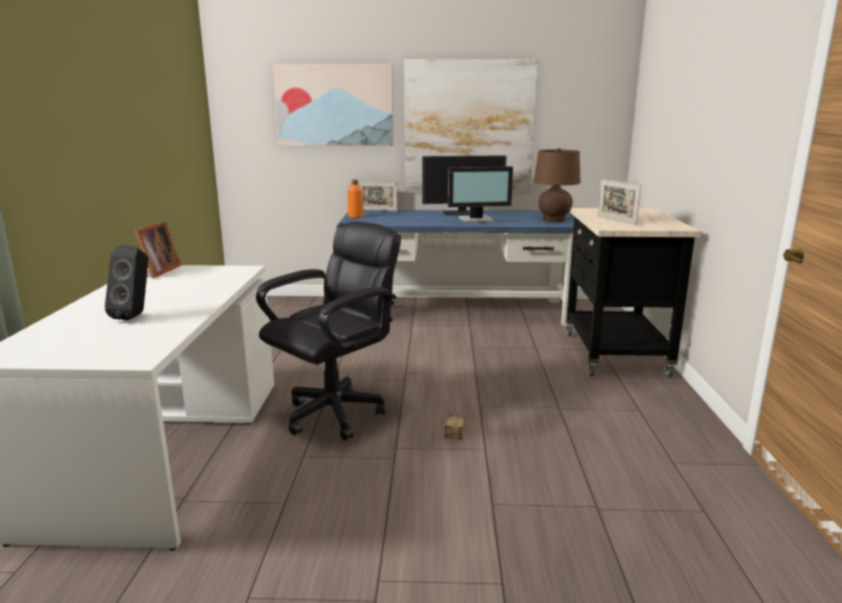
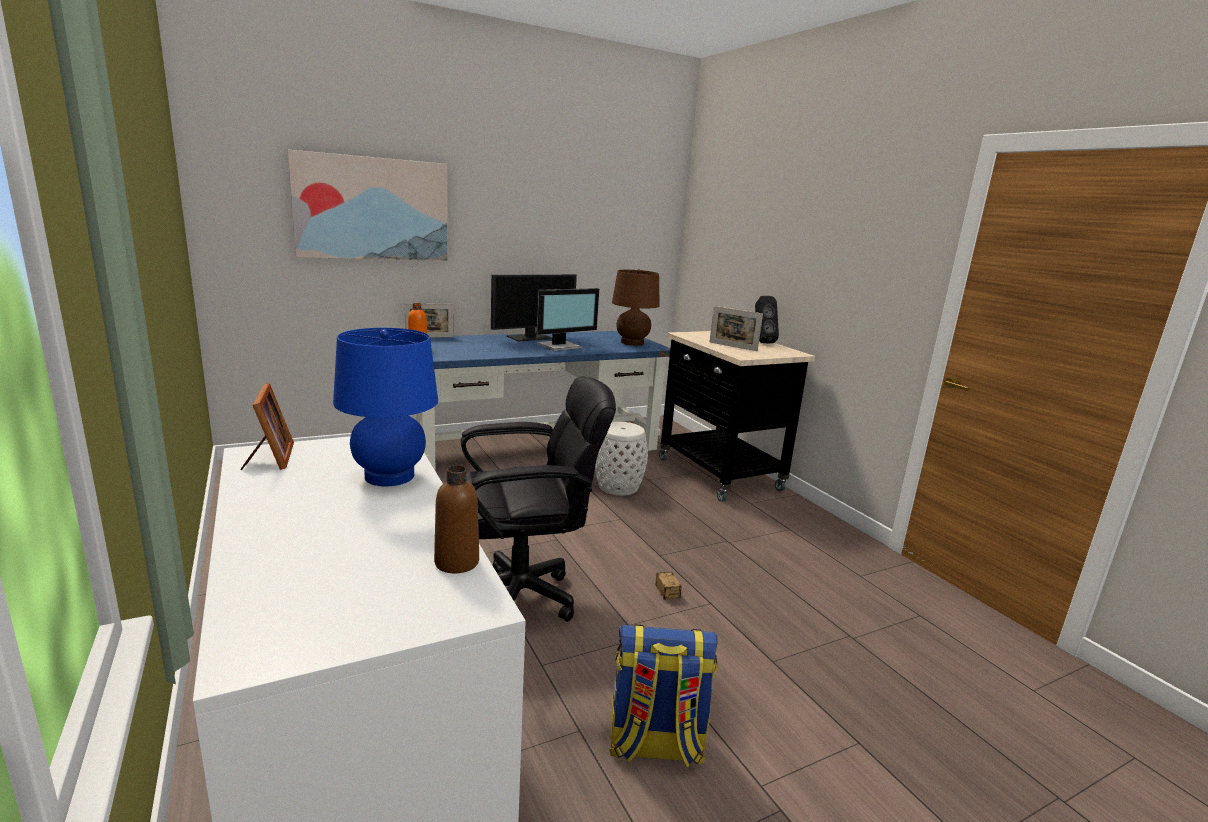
camera: 30 degrees left, 0 degrees up
black speaker [105,246,148,320] -> black speaker moved to [755,296,779,343]
black office chair [256,222,401,440] -> black office chair turned 60 degrees clockwise [461,376,616,622]
picture [405,59,538,194] -> none
none -> blue table lamp [333,328,438,486]
none -> brown bottle [434,465,479,573]
none -> white stool [595,422,648,496]
none -> backpack [609,624,718,768]

